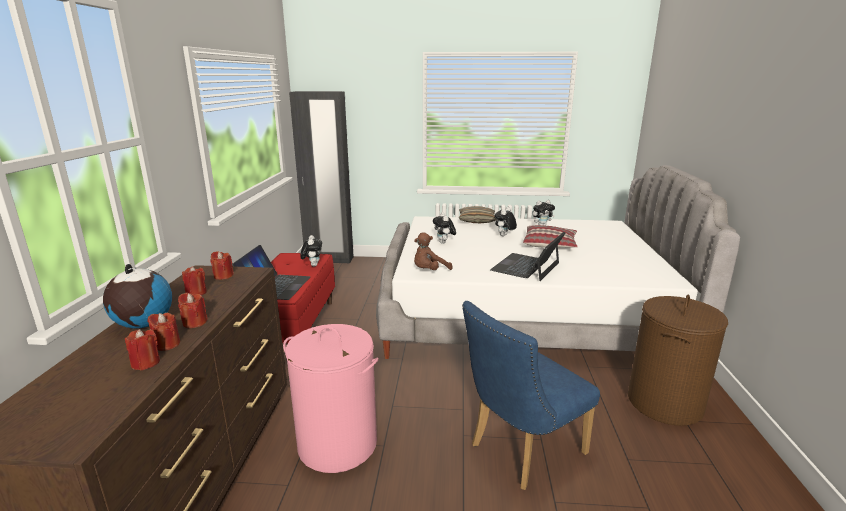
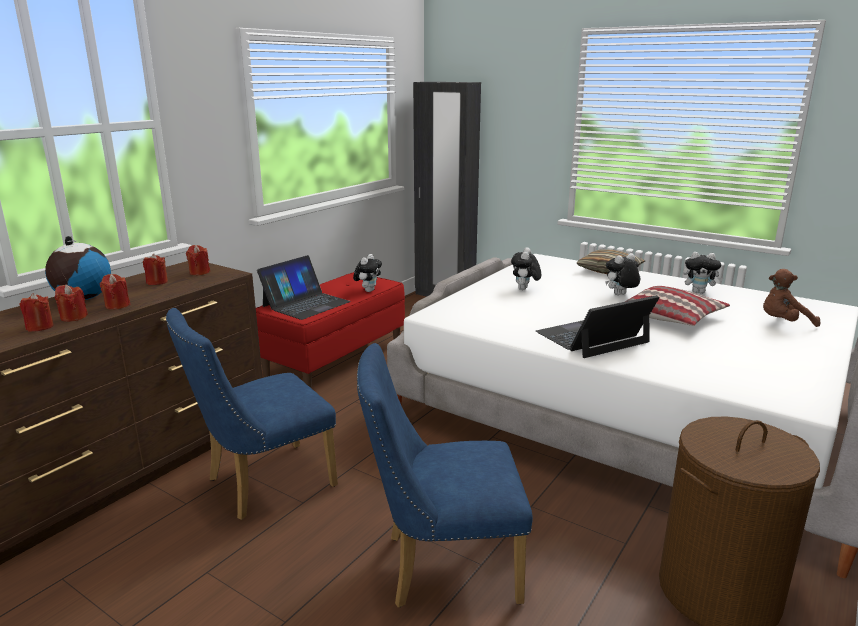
camera: 30 degrees right, 0 degrees up
pink laundry basket [283,324,379,473] -> blue chair [166,308,338,520]
brown plush toy [414,232,453,270] -> brown plush toy moved to [763,269,820,327]

